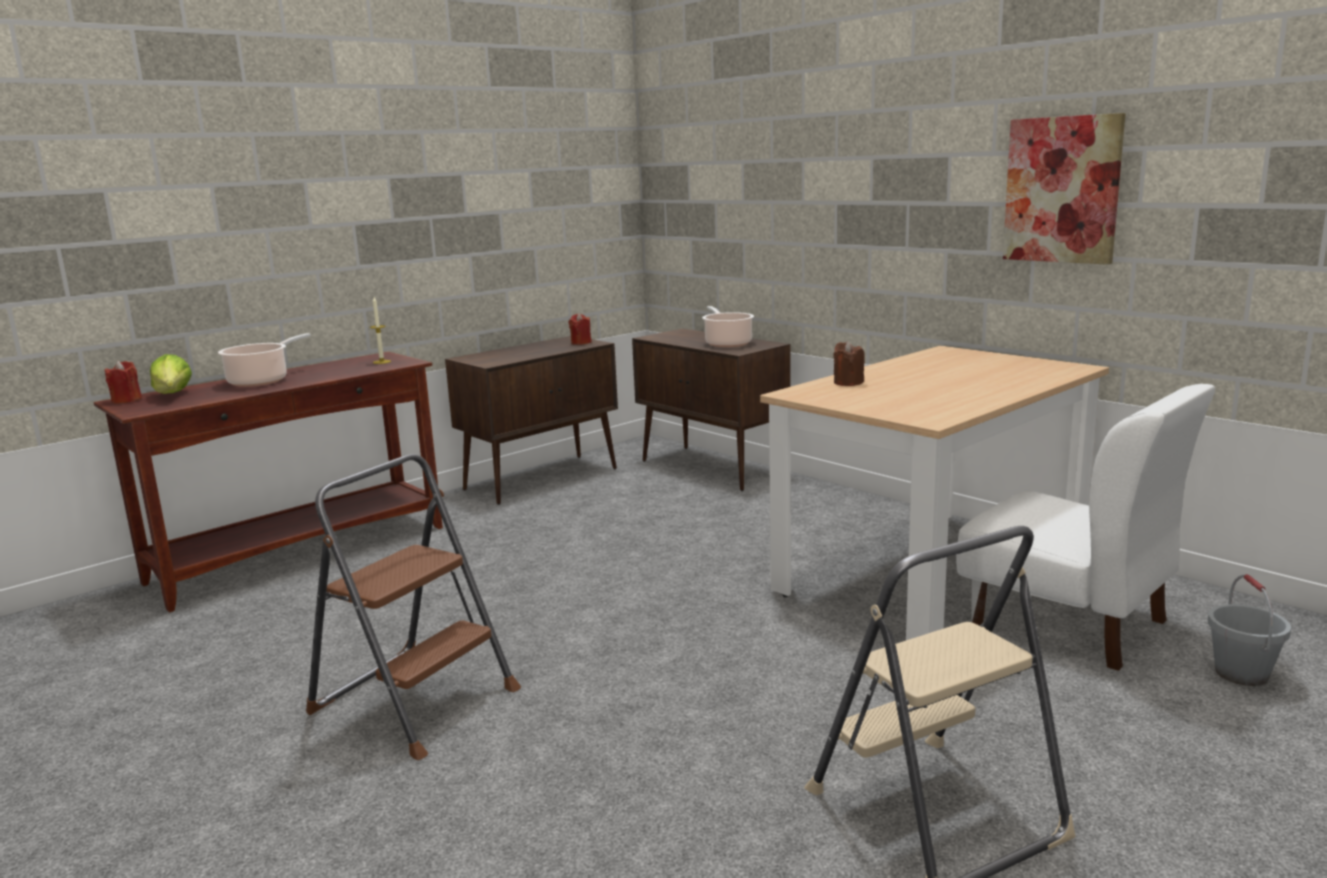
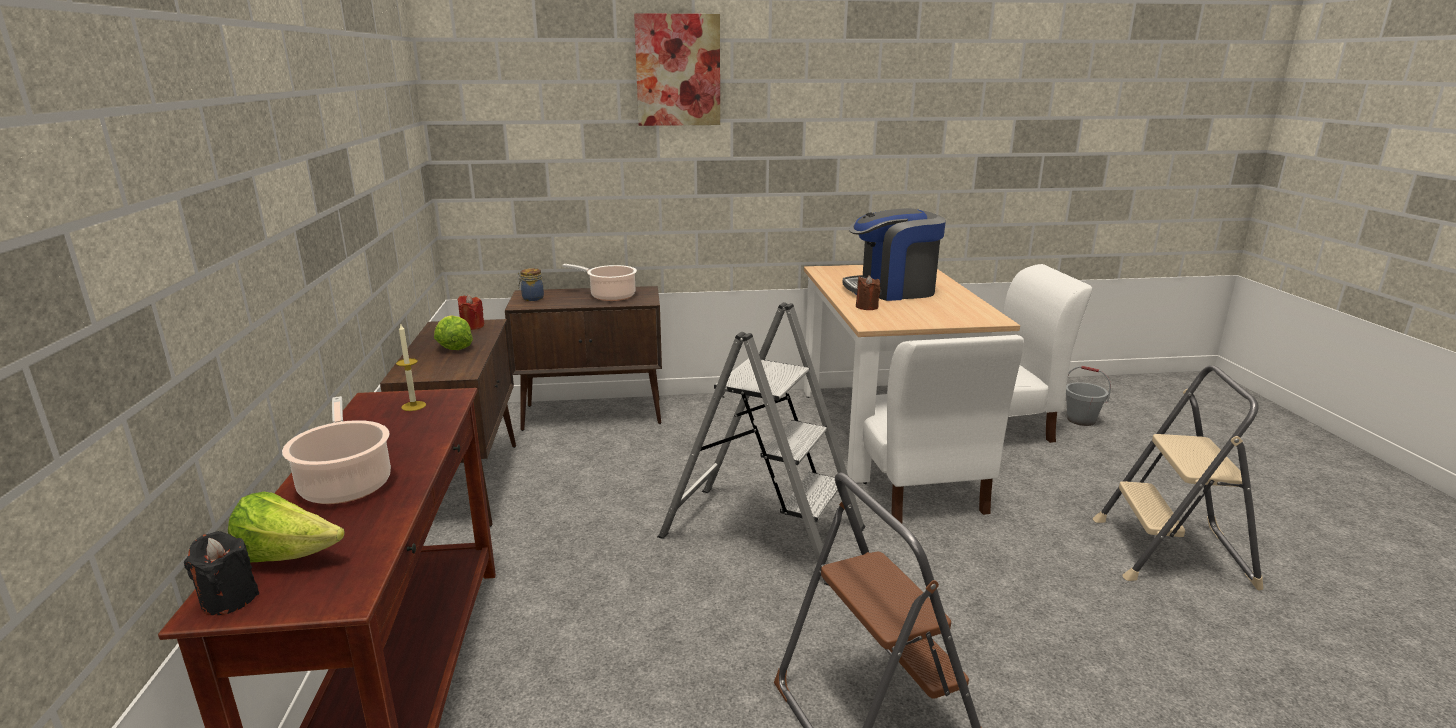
camera: 55 degrees left, 5 degrees up
red candle [104,361,142,404] -> black candle [184,531,259,615]
picture [1003,113,1126,265] -> picture moved to [634,13,720,126]
none -> lettuce [434,315,473,350]
none -> jar [518,268,544,301]
none -> grey step ladder [657,302,865,585]
none -> coffee machine [843,208,946,301]
none -> white chair [863,335,1024,523]

